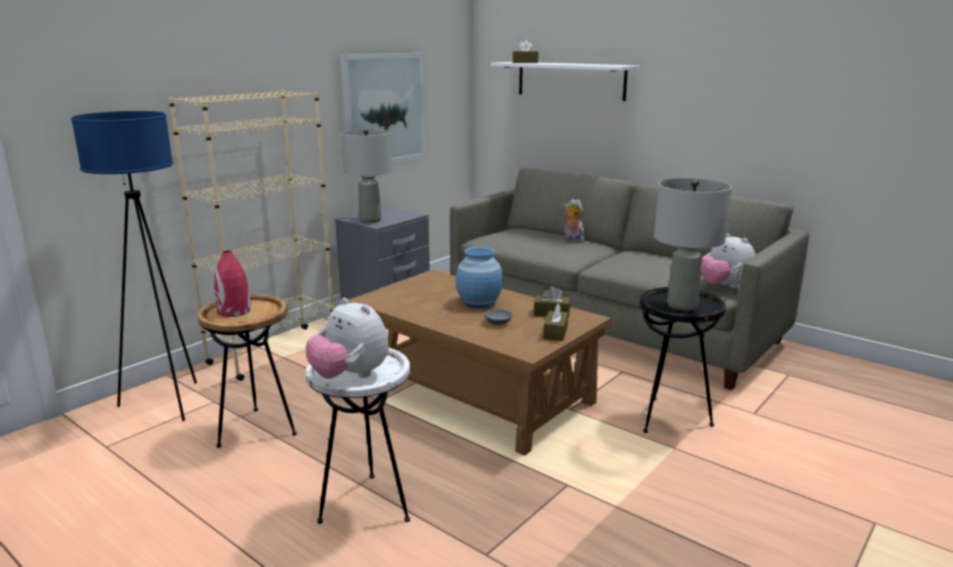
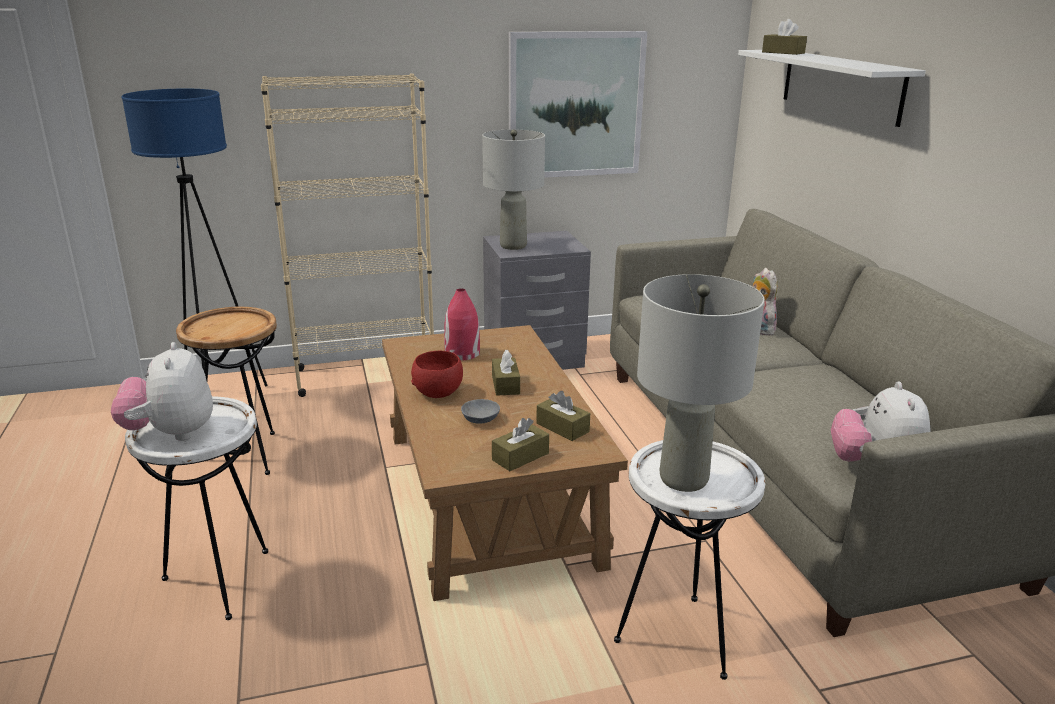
camera: 35 degrees right, 5 degrees up
red vase [214,251,251,317] -> red vase moved to [444,288,480,360]
blue vase [456,247,503,308] -> brown tissue box [492,350,520,396]
black side table [640,287,726,433] -> white side table [614,440,765,680]
none -> red bowl [411,351,463,398]

